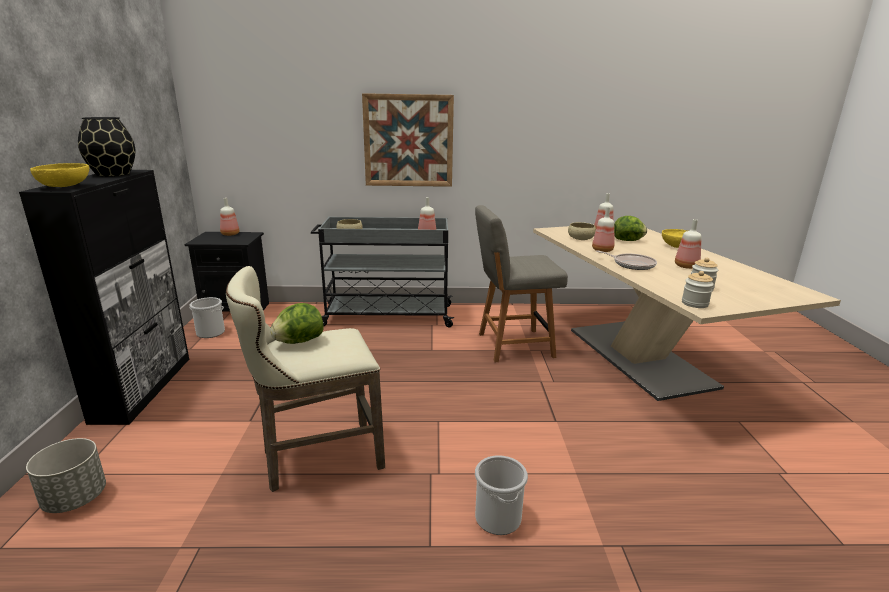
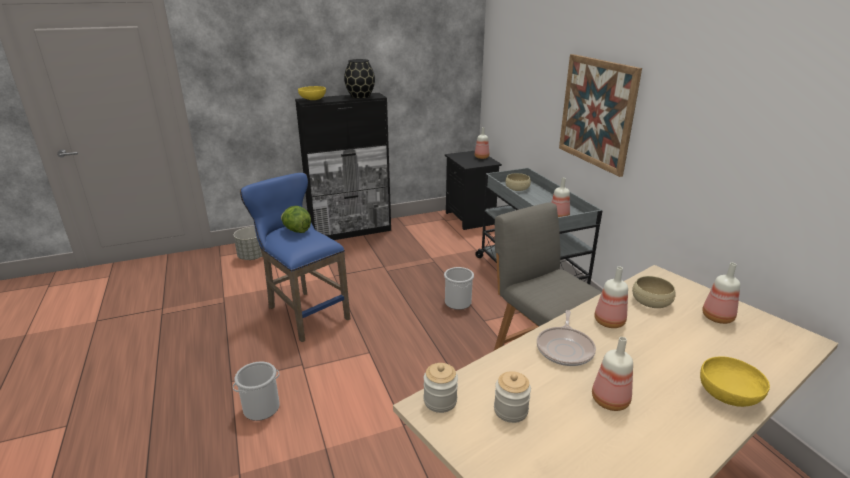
camera: 70 degrees right, 5 degrees up
bucket [189,297,225,338] -> bucket moved to [444,267,474,310]
beige stool [226,266,385,492] -> blue stool [240,173,350,342]
lettuce [614,216,647,241] -> none

